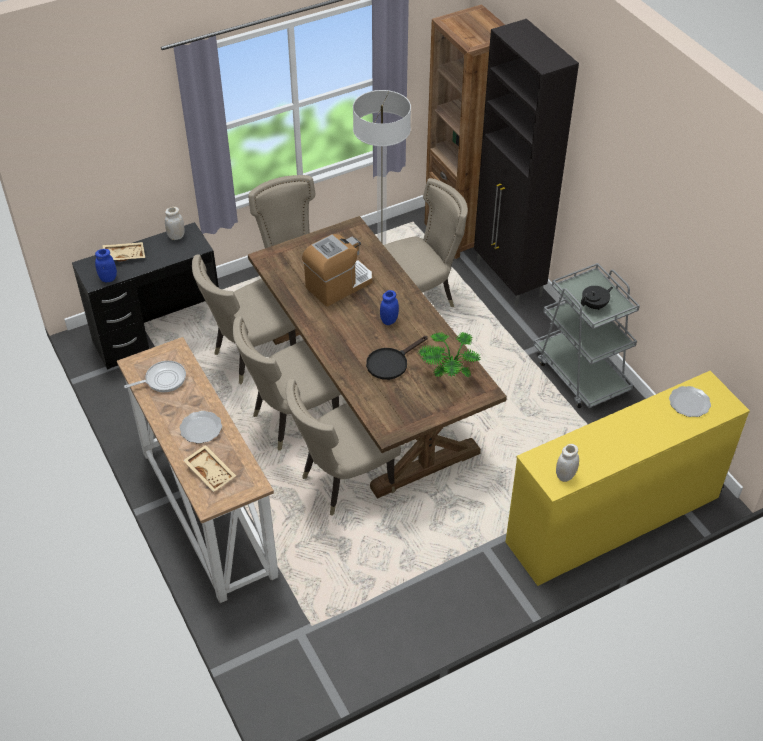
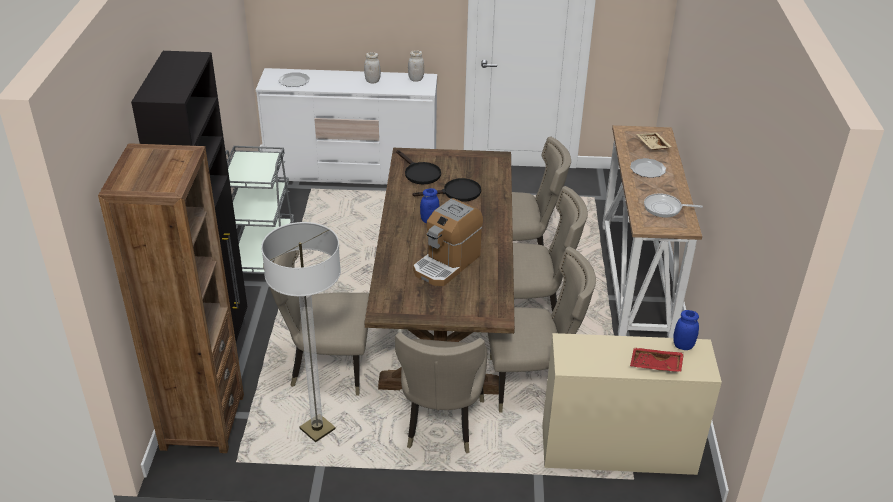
camera: 150 degrees left, 10 degrees down
black desk [72,222,219,370] -> beige desk [542,333,722,475]
beige tray [102,242,145,261] -> red tray [630,348,684,372]
white jar [165,207,185,240] -> white jar moved to [364,52,381,83]
coffee machine [302,234,372,307] -> coffee machine turned 45 degrees counterclockwise [413,198,483,286]
potted plant [419,332,481,378] -> black frying pan [396,150,441,184]
yellow dresser [505,371,750,586] -> white dresser [256,68,437,185]
black teapot [581,286,613,310] -> none

